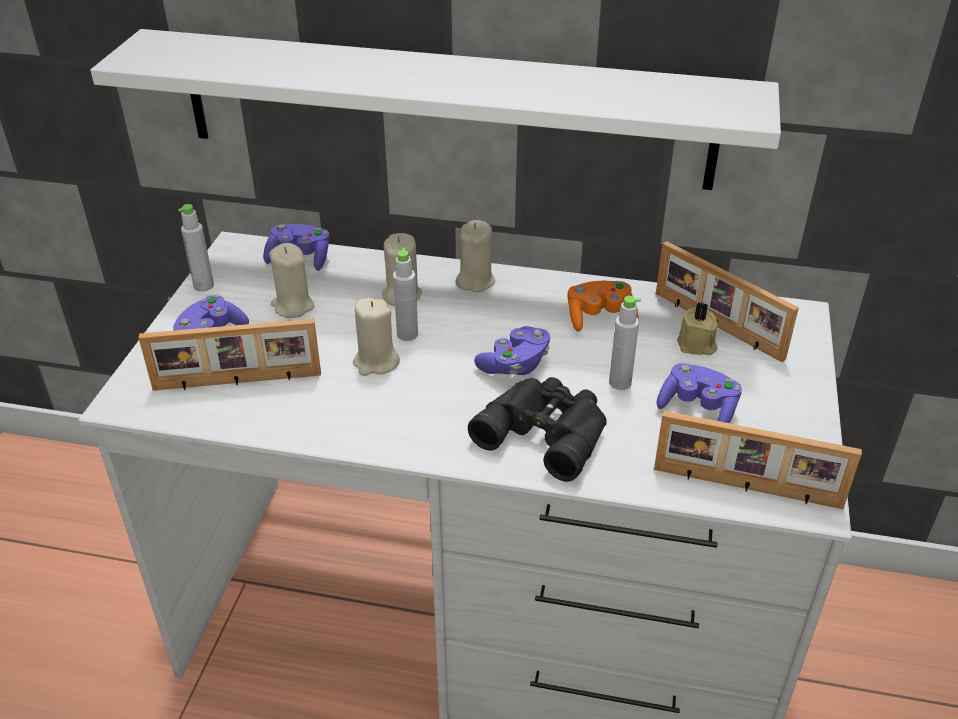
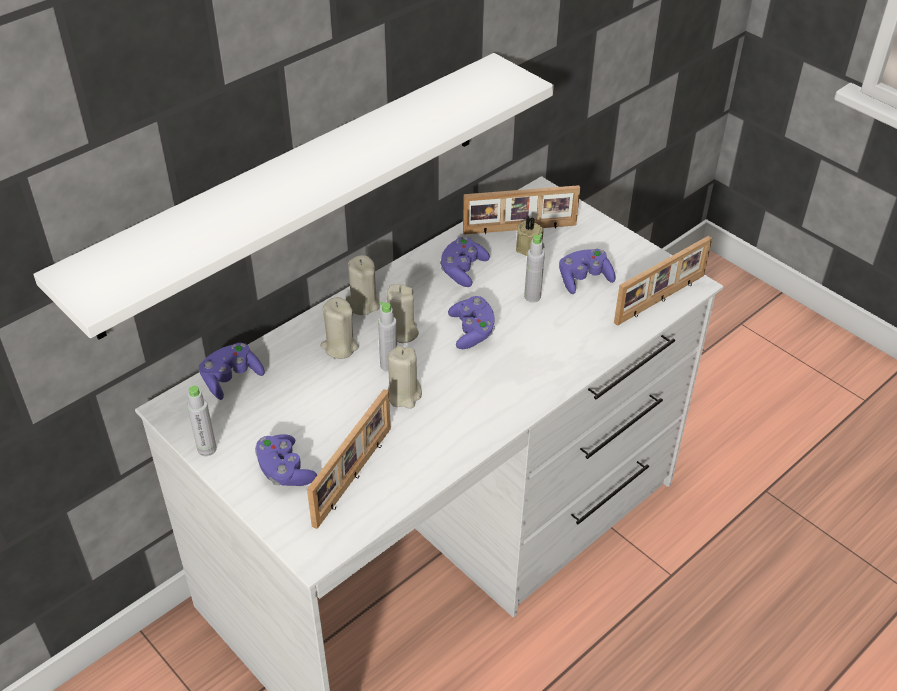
camera: 55 degrees left, 5 degrees up
beige candle [269,243,314,318] -> beige candle moved to [387,284,419,343]
black binoculars [468,377,607,482] -> none
orange game controller [567,281,638,332] -> purple game controller [440,237,490,287]

